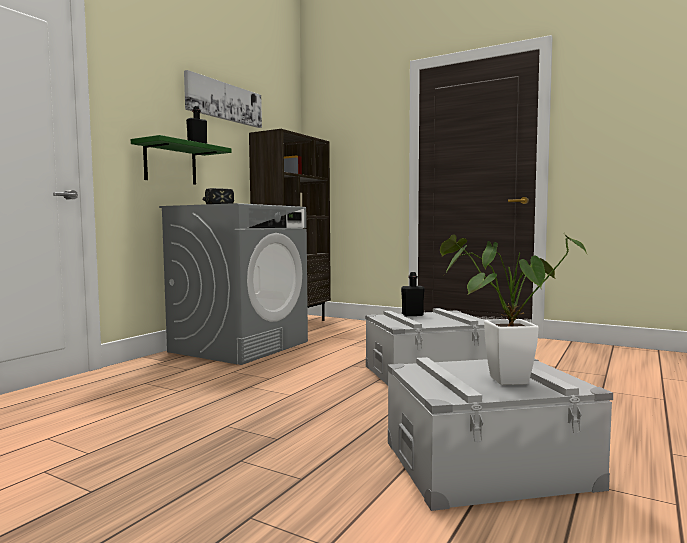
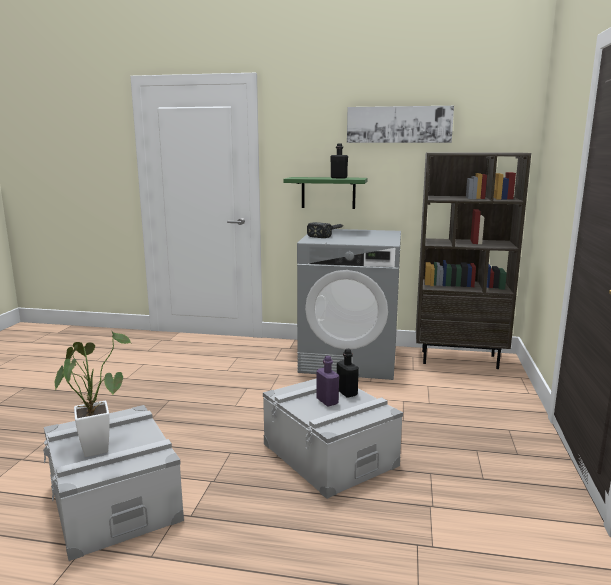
camera: 70 degrees right, 10 degrees up
none -> purple bottle [316,356,339,407]

